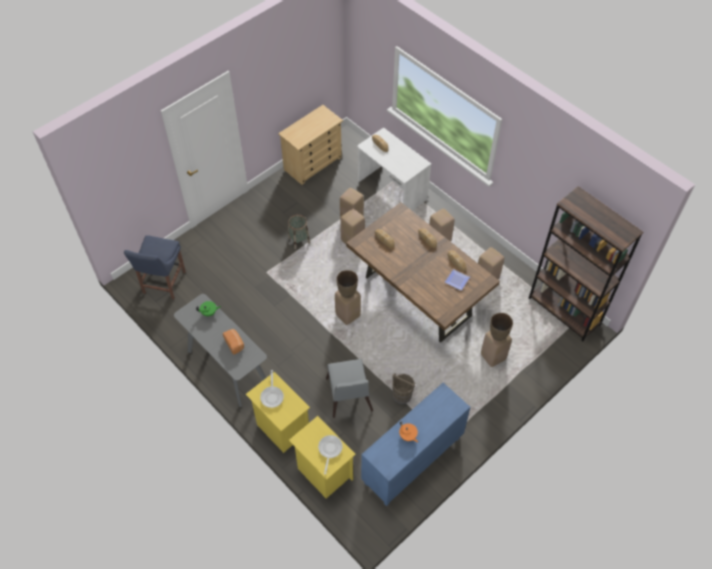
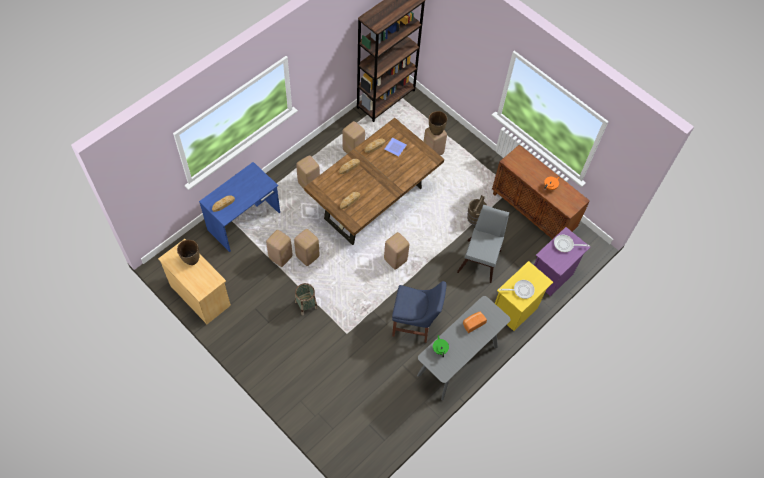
camera: 95 degrees left, 5 degrees up
blue chair [124,235,186,299] -> blue chair moved to [392,281,446,343]
yellow nightstand [289,416,356,499] -> purple nightstand [534,227,590,296]
grey chair [326,359,373,418] -> grey chair turned 60 degrees counterclockwise [457,204,509,283]
brown vase [336,270,358,298] -> brown vase moved to [177,240,200,265]
white desk [356,127,431,211] -> blue desk [199,162,280,252]
blue cabinet [361,383,471,506] -> brown cabinet [492,144,590,239]

